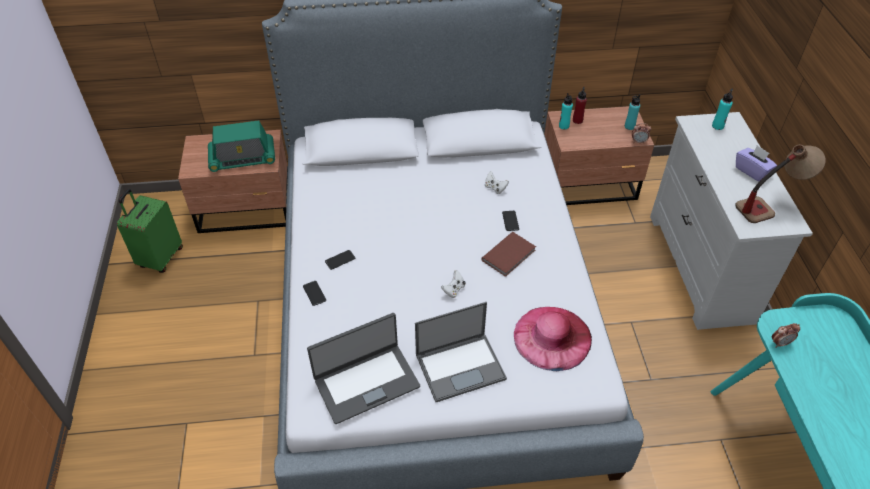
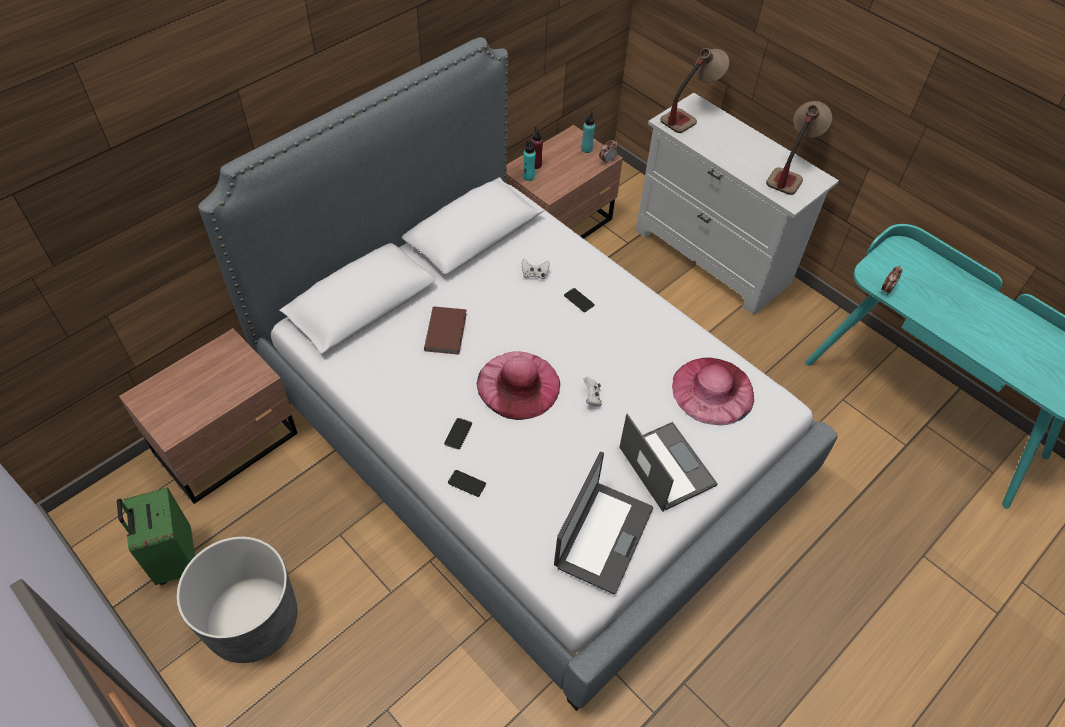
camera: 40 degrees left, 5 degrees up
radio [208,120,275,172] -> none
laptop [415,302,507,402] -> laptop turned 60 degrees counterclockwise [619,413,718,512]
brown book [481,232,536,277] -> brown book moved to [424,306,467,355]
turquoise bottle [712,89,733,130] -> table lamp [660,48,730,133]
purple tissue box [736,145,777,181] -> none
none -> grey planter [176,536,297,663]
none -> pink hat [477,351,560,420]

